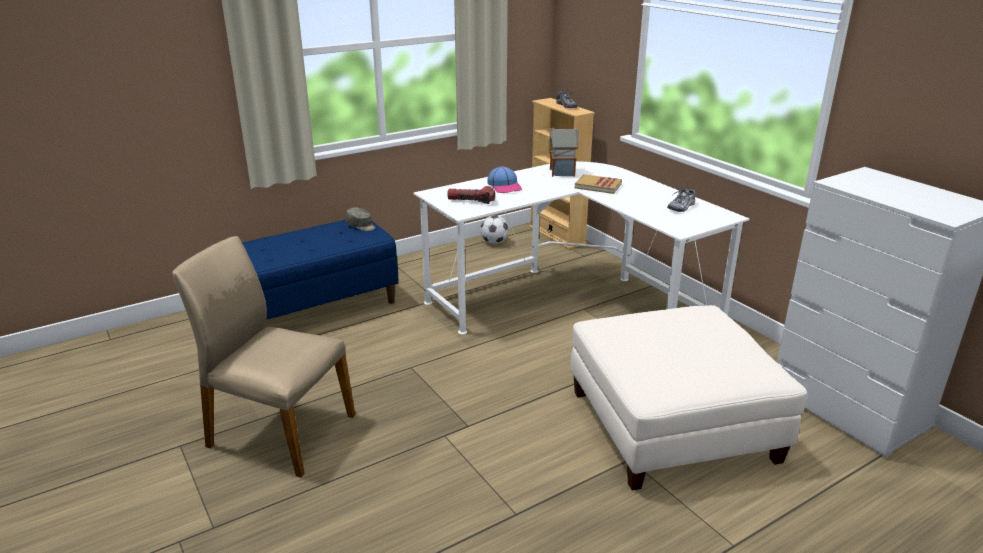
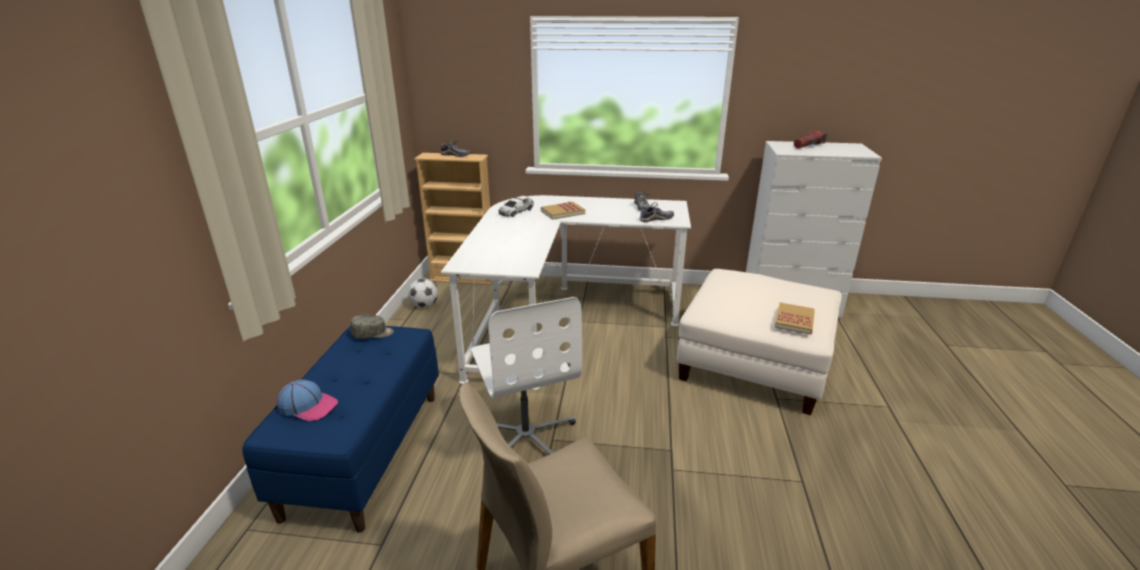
camera: 50 degrees left, 0 degrees up
flashlight [447,186,495,204] -> flashlight moved to [794,131,827,149]
cap [487,166,522,193] -> cap moved to [277,380,338,421]
toy house [550,127,579,177] -> toy car [498,196,534,217]
none -> white office chair [471,297,582,454]
none -> shoe [640,202,674,222]
none -> book [774,302,815,335]

